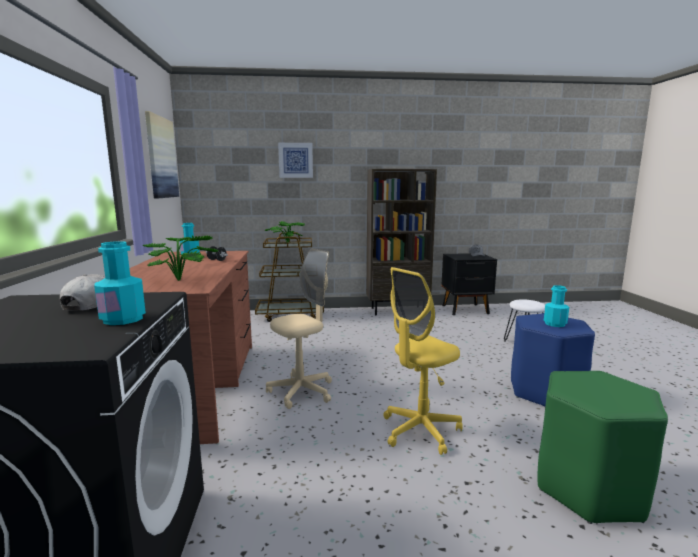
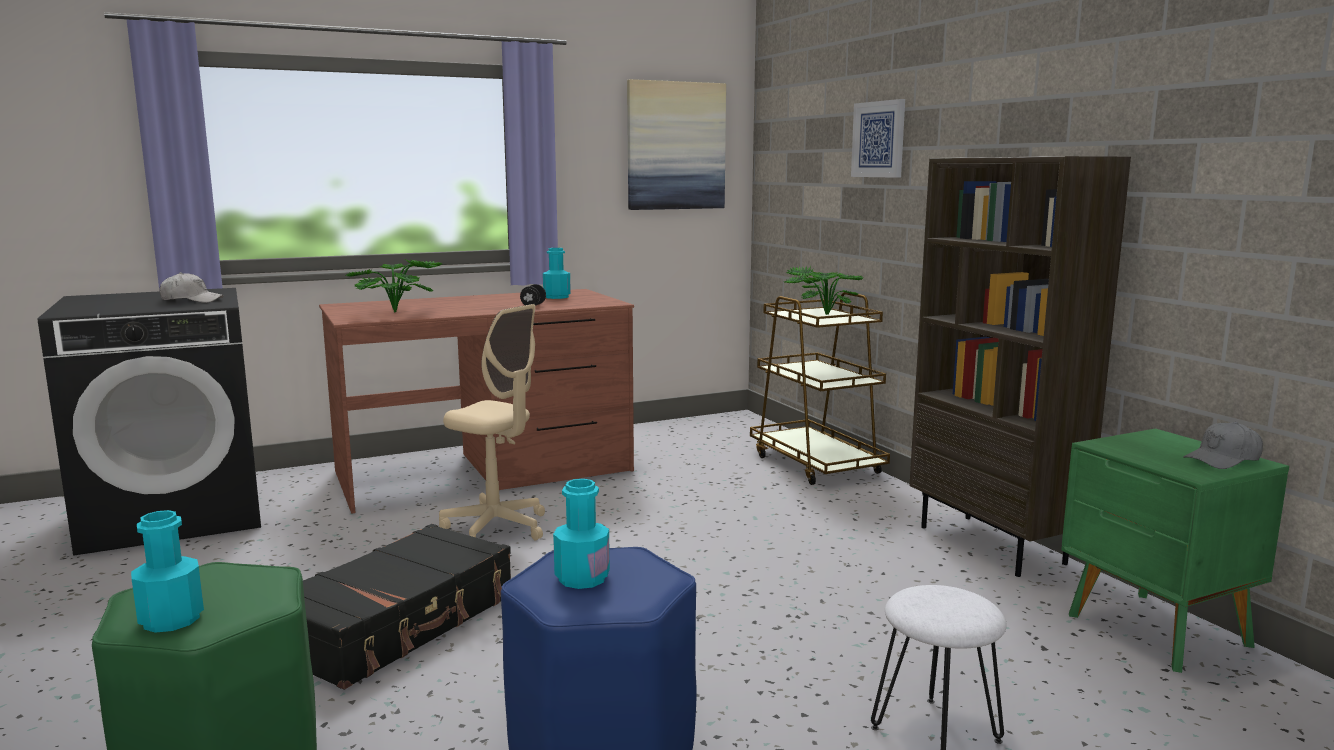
camera: 70 degrees right, 0 degrees up
turquoise bottle [94,241,146,325] -> turquoise bottle moved to [131,510,204,633]
yellow office chair [384,267,463,455] -> black suitcase [303,524,511,690]
black nightstand [442,253,497,315] -> green nightstand [1061,428,1289,673]

